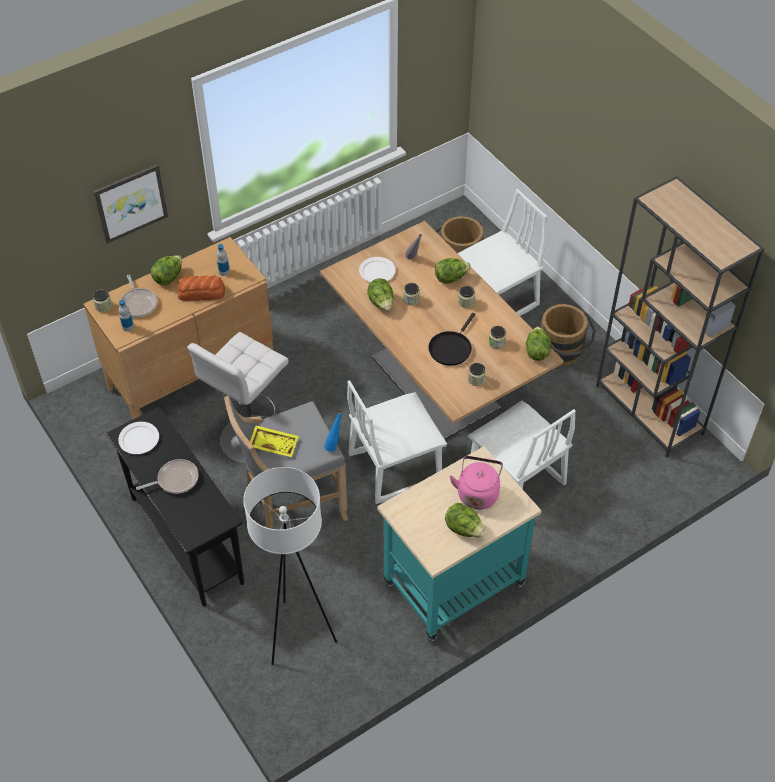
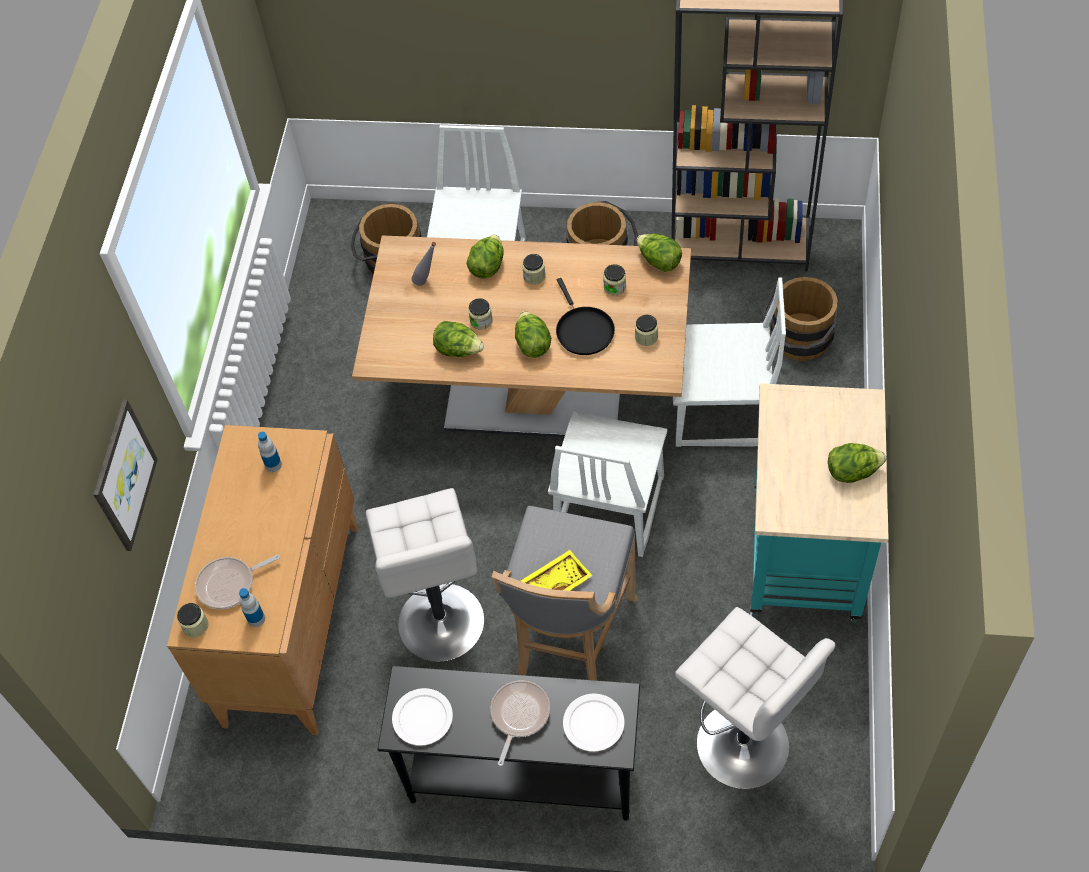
camera: 45 degrees left, 5 degrees up
frying pan [120,275,157,317] -> frying pan turned 135 degrees clockwise [195,554,280,609]
lettuce [151,255,182,285] -> lettuce moved to [515,311,551,358]
bread [178,275,225,301] -> none
white floor lamp [243,467,337,665] -> white stool [675,607,836,789]
blue bottle [324,409,343,452] -> none
white plate [359,257,396,282] -> white plate moved to [563,694,625,752]
pink kettle [450,456,503,510] -> none
none -> brown bucket [762,277,838,361]

